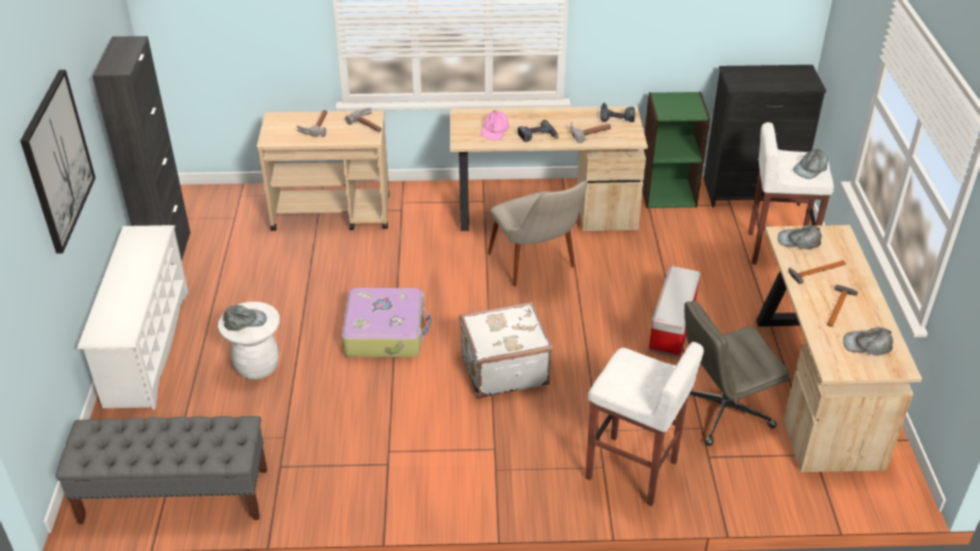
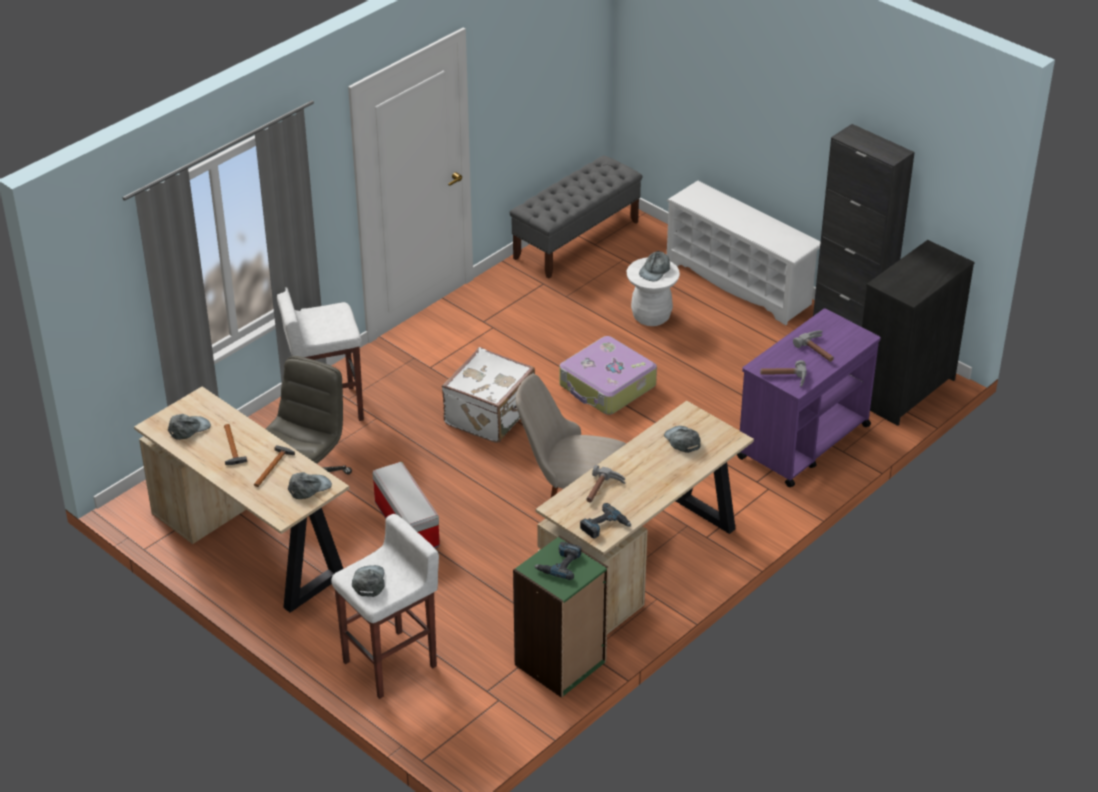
camera: 135 degrees right, 0 degrees up
picture [20,70,96,254] -> none
beige cart [257,111,390,231] -> purple cart [737,308,881,487]
pink cap [480,110,509,140] -> grey cap [664,426,701,453]
power drill [518,120,559,142] -> power drill moved to [534,542,581,580]
black dresser [704,65,826,207] -> black dresser moved to [862,240,975,426]

